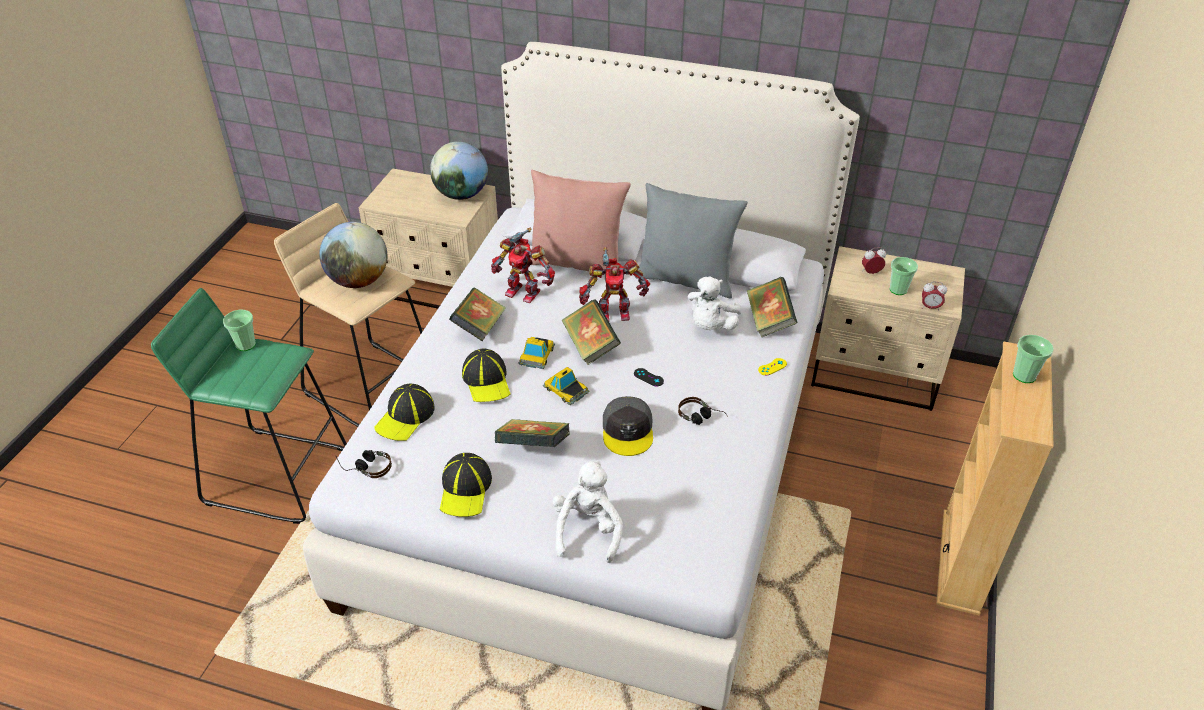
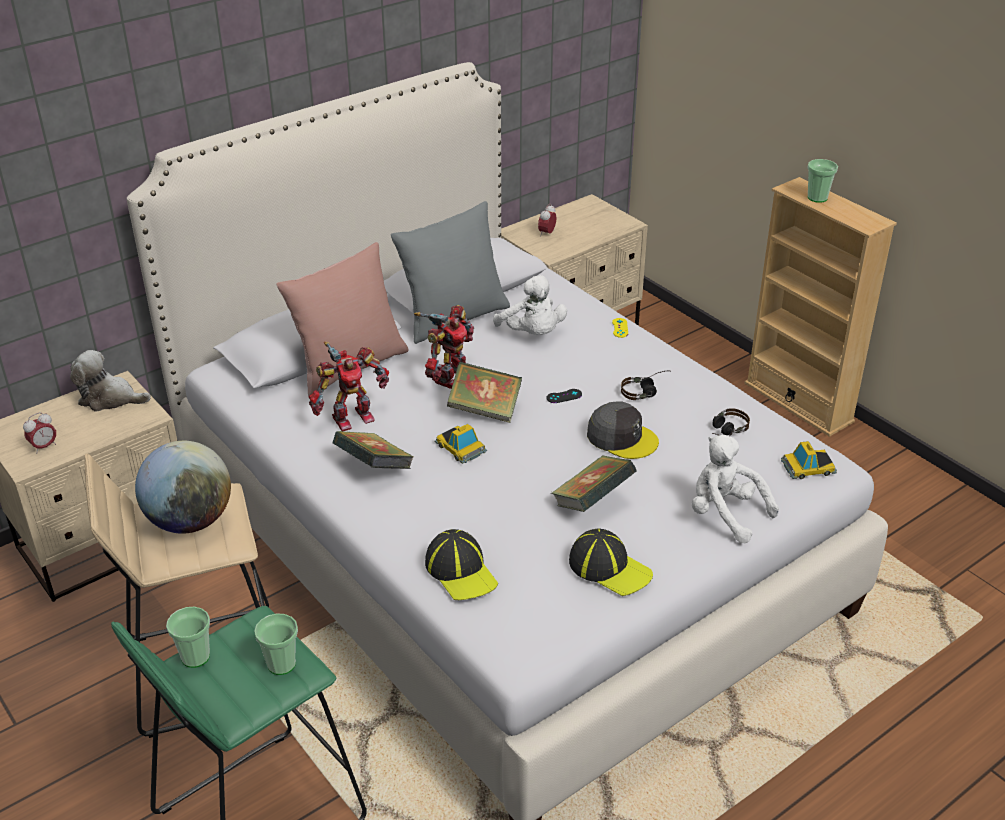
camera: 55 degrees left, 5 degrees down
headphones [335,450,392,478] -> headphones moved to [712,408,750,435]
globe [430,141,488,200] -> plush toy [70,350,151,411]
cap [462,349,511,402] -> none
toy car [543,367,590,405] -> toy car moved to [781,441,837,479]
book [747,277,798,338] -> none
cup [890,257,918,295] -> cup moved to [254,613,298,675]
alarm clock [922,281,947,311] -> alarm clock moved to [23,412,56,453]

